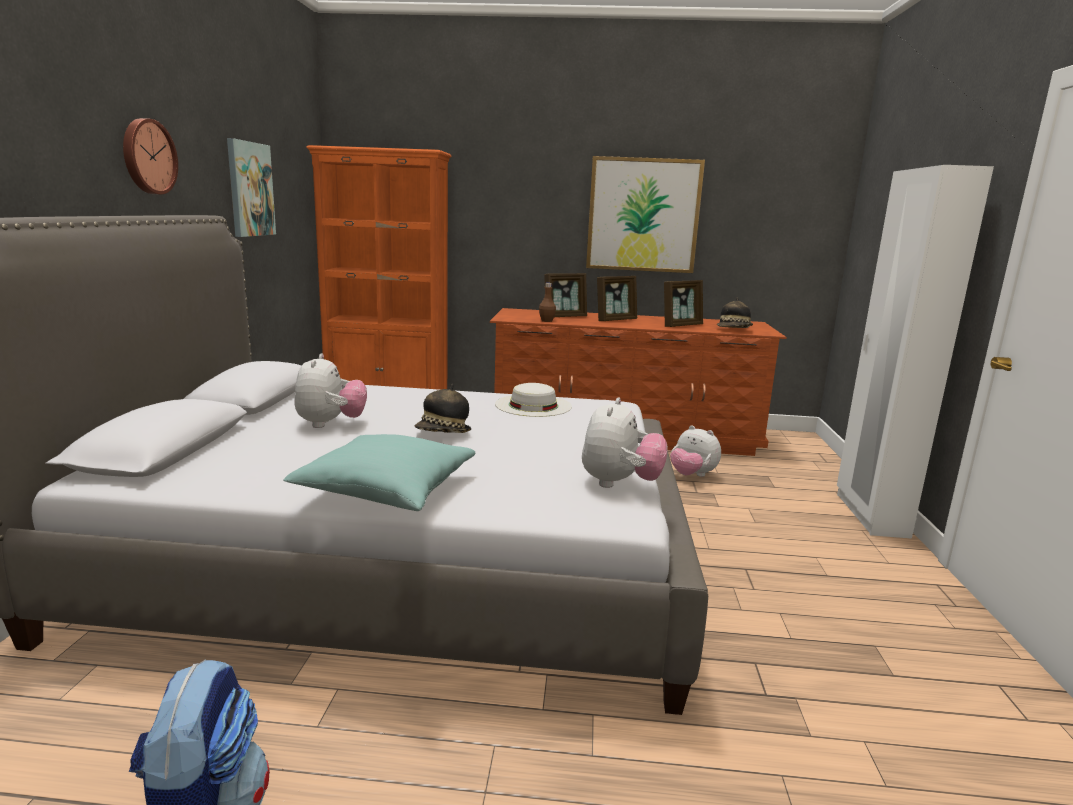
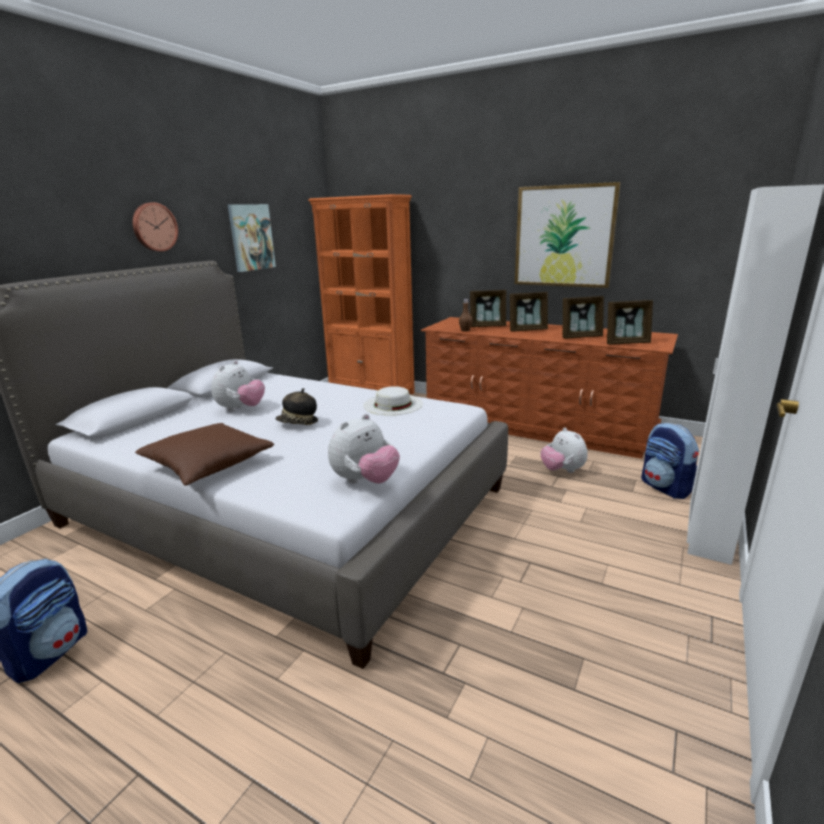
camera: 25 degrees right, 5 degrees up
turquoise pillow [283,434,475,511] -> brown pillow [135,423,274,486]
hat [717,297,753,328] -> picture frame [607,300,653,345]
none -> backpack [641,423,699,499]

